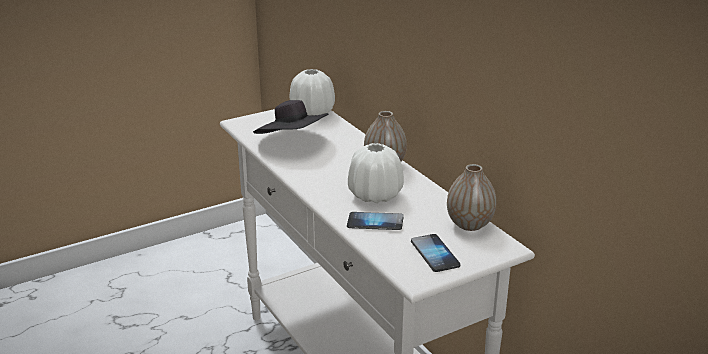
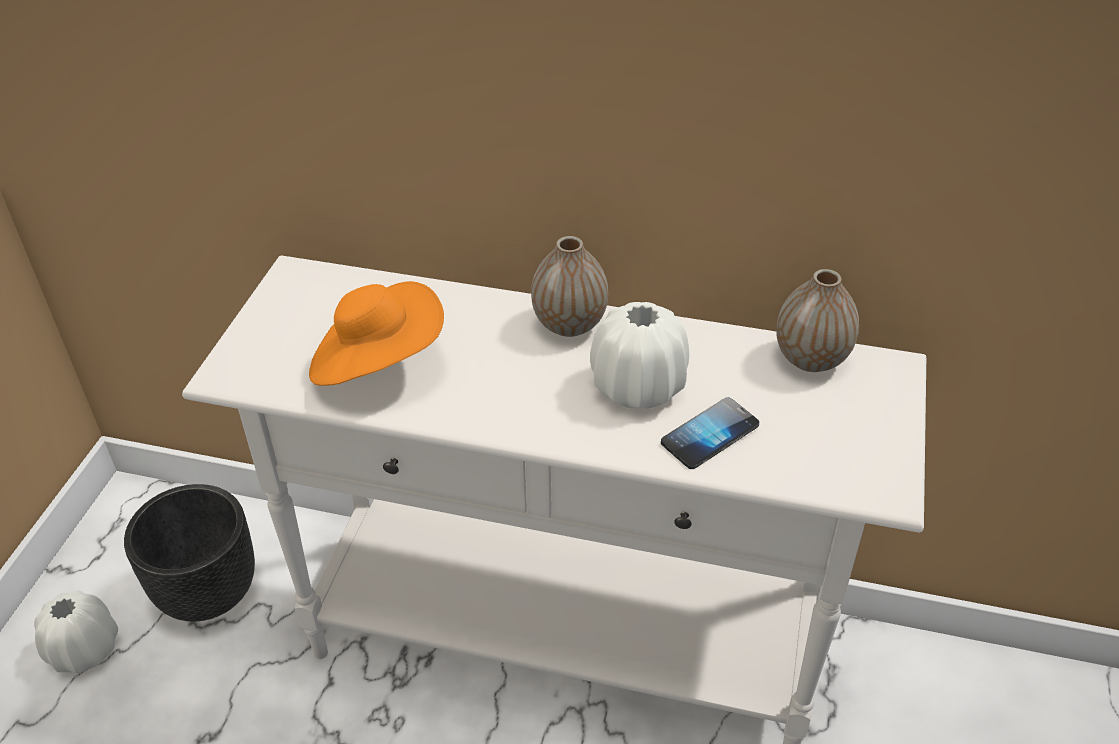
camera: 45 degrees left, 15 degrees up
black hat [253,100,329,134] -> orange hat [309,281,444,386]
white vase [290,69,335,116] -> white vase moved to [34,590,118,673]
phone [411,234,460,272] -> none
none -> black planter [124,484,255,621]

